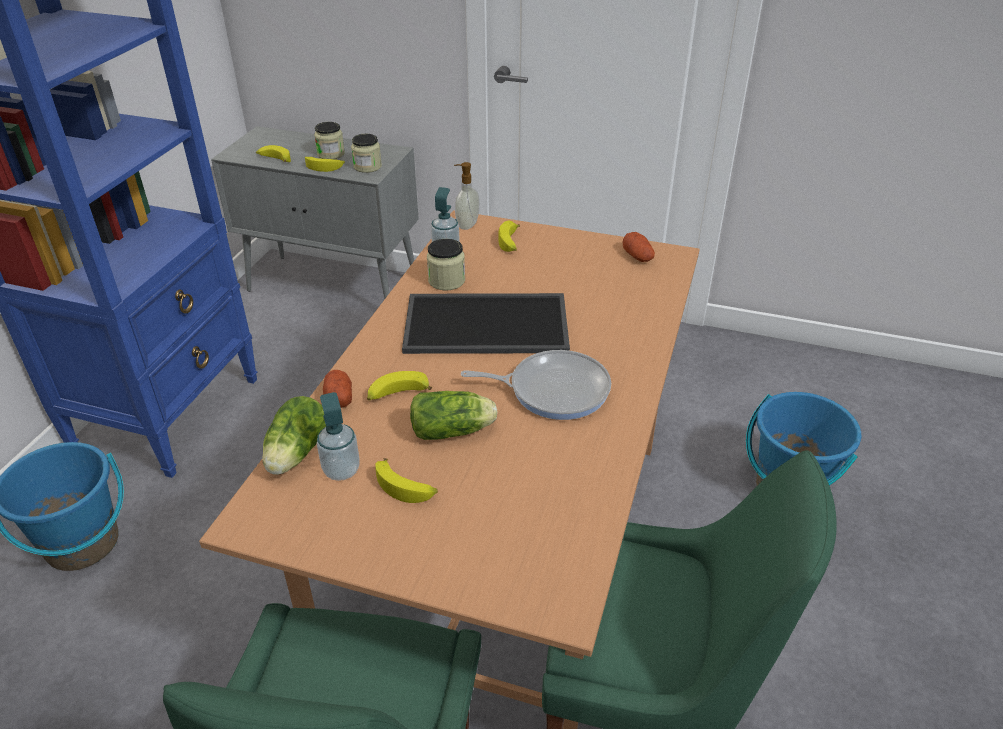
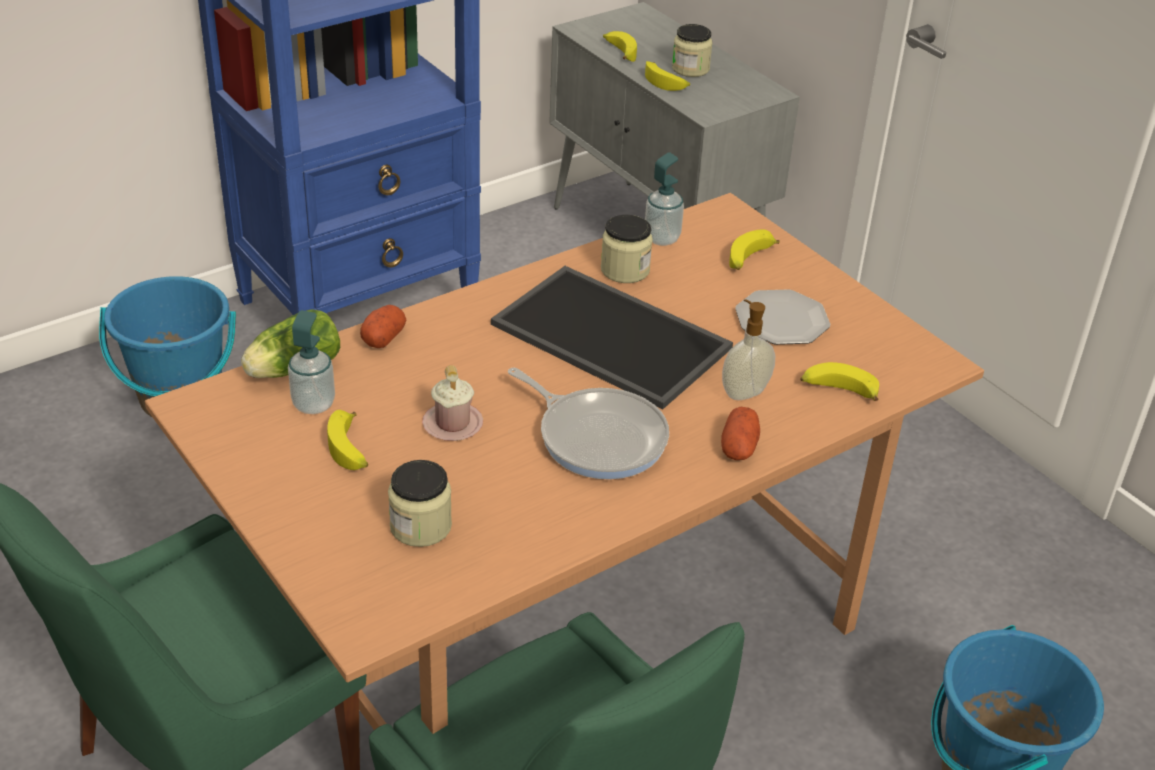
camera: 35 degrees right, 0 degrees up
jar [351,134,382,173] -> jar moved to [388,460,452,547]
banana [367,371,432,400] -> banana moved to [801,362,879,401]
lettuce [410,391,497,440] -> pink mug [422,365,483,441]
soap dispenser [454,162,480,230] -> soap dispenser moved to [722,299,775,400]
potato [622,232,655,262] -> potato moved to [721,407,760,460]
none -> plate [735,289,831,345]

